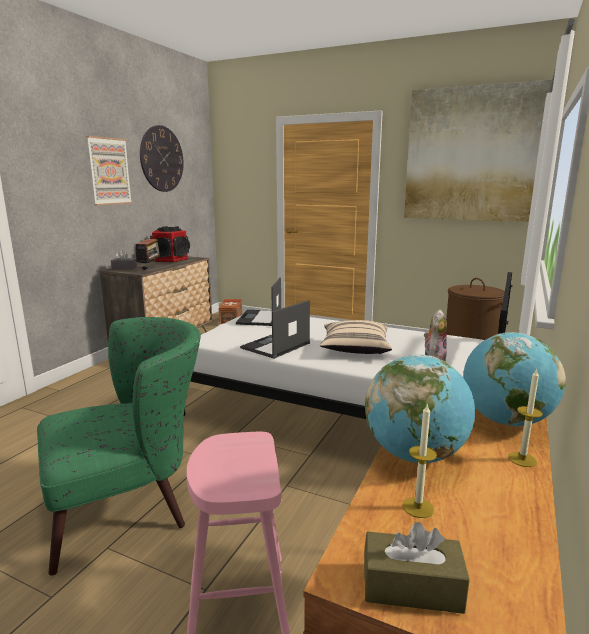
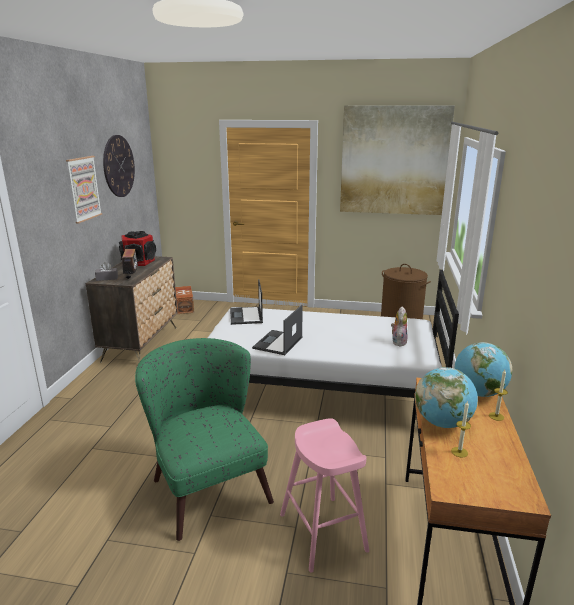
camera: 15 degrees left, 5 degrees up
green armchair [37,317,201,576] -> green armchair turned 75 degrees counterclockwise [135,338,274,541]
beige pillow [320,320,392,354] -> none
brown tissue box [364,522,470,614] -> none

